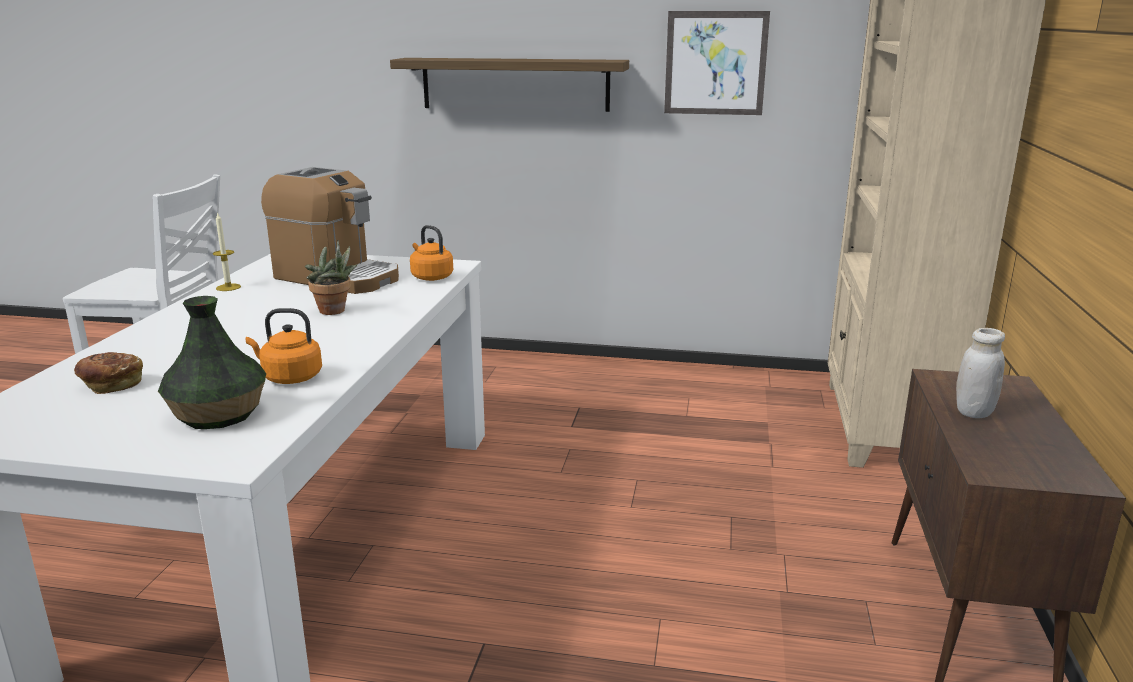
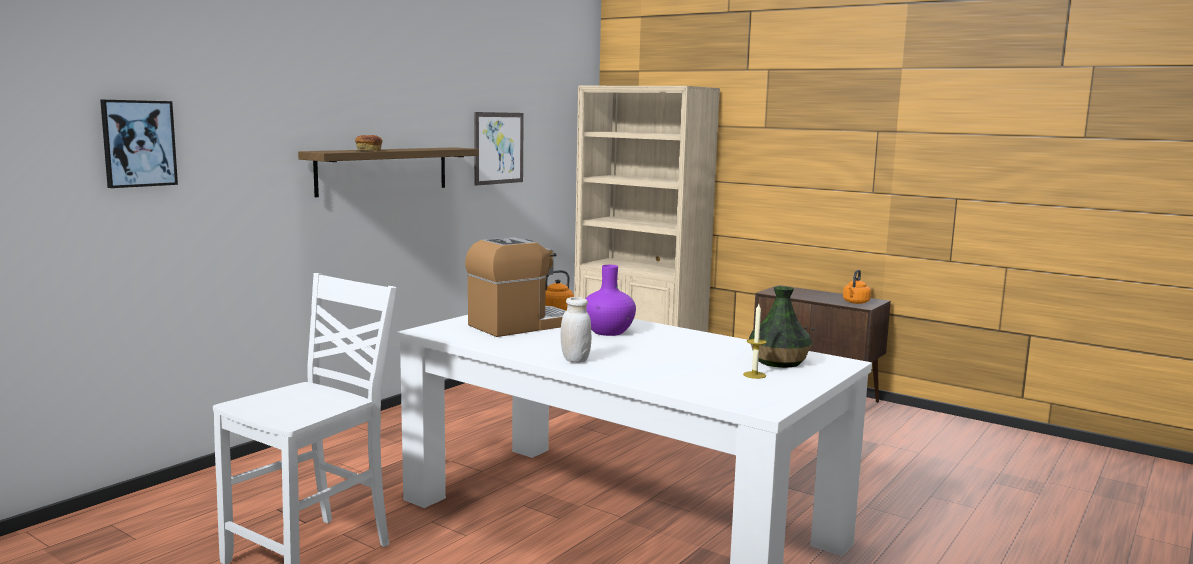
camera: 65 degrees left, 10 degrees down
bread [74,352,143,394] -> bread moved to [355,135,382,151]
candle [213,212,241,291] -> candle moved to [743,304,767,379]
orange kettle [246,308,322,384] -> orange kettle moved to [843,270,871,304]
potted plant [305,240,358,315] -> purple vase [586,265,636,336]
white jar [956,328,1005,418] -> white jar moved to [561,297,591,363]
none -> picture [100,100,178,188]

